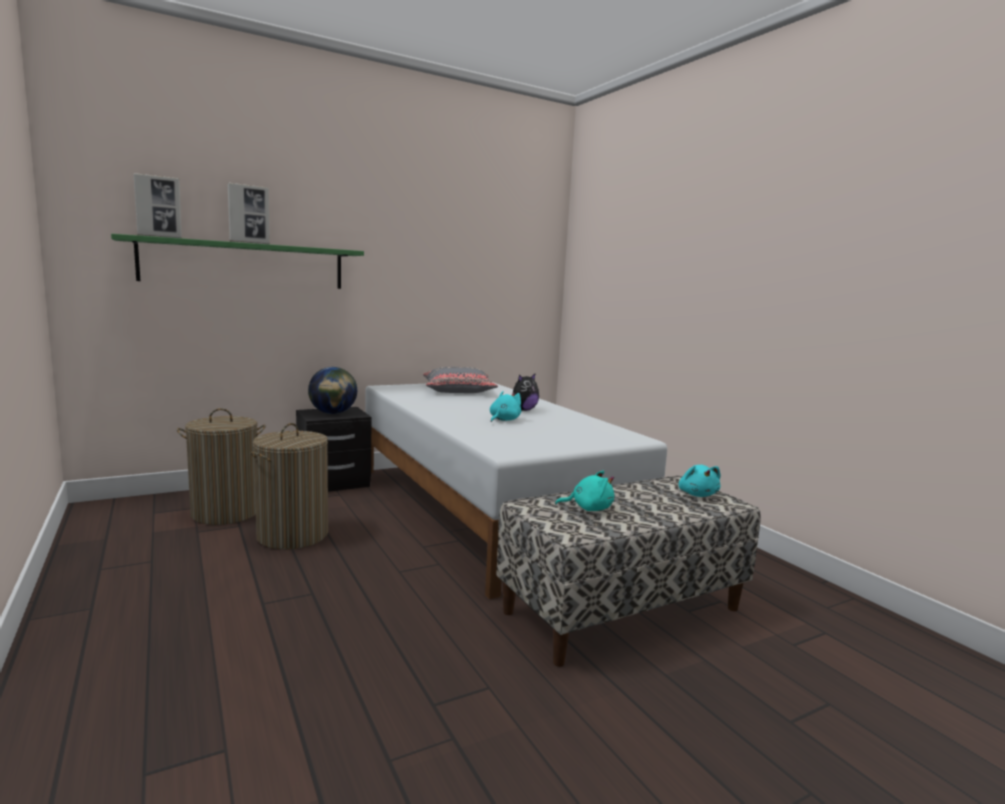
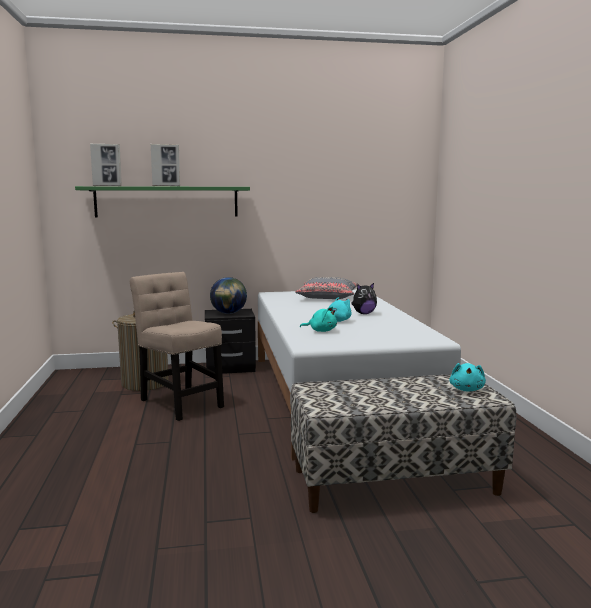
camera: 20 degrees right, 0 degrees up
laundry basket [250,423,328,550] -> beige chair [130,272,224,421]
turquoise plush toy [555,471,614,511] -> turquoise plush toy moved to [300,307,337,332]

